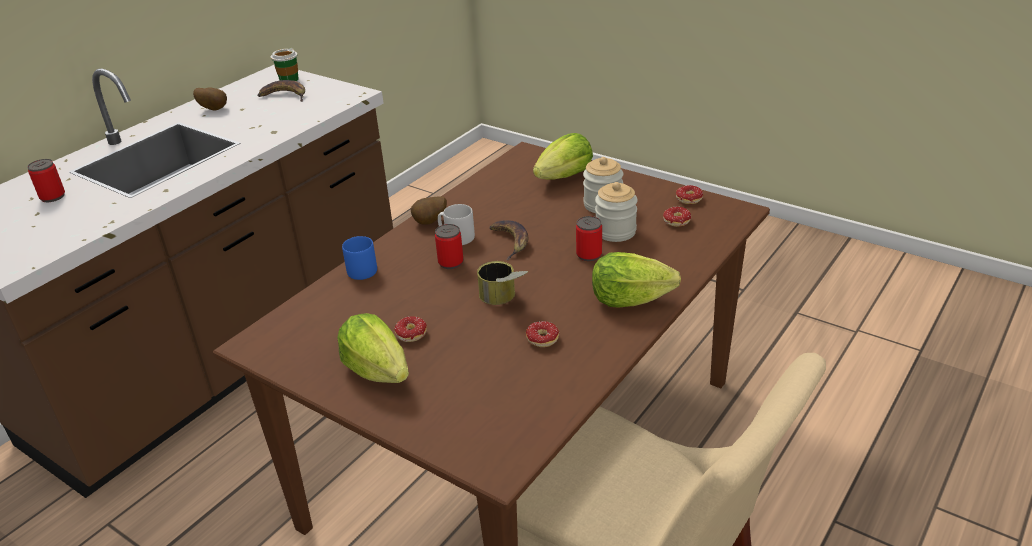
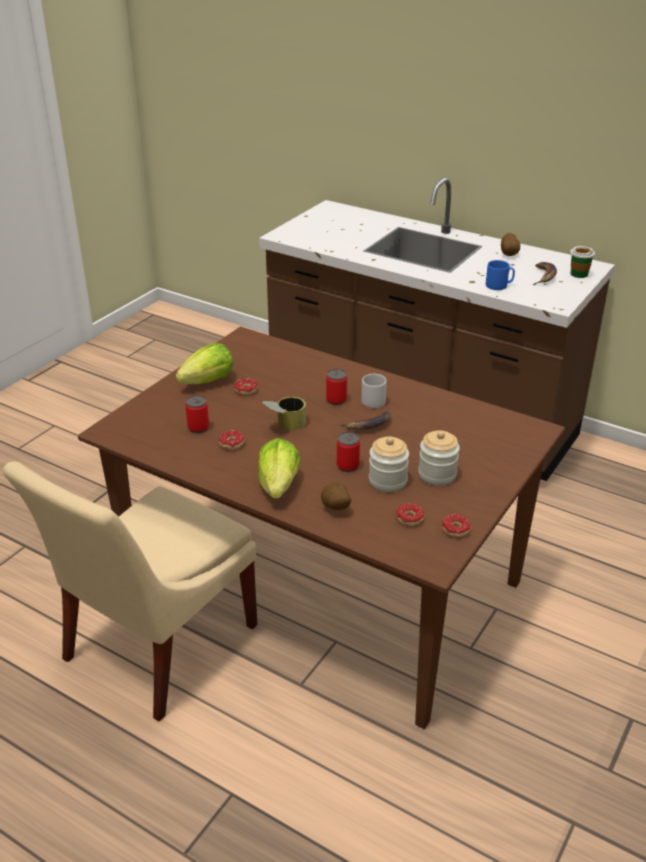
camera: 85 degrees right, 0 degrees up
can [27,159,65,202] -> can moved to [185,395,209,433]
blue mug [342,236,377,280] -> blue mug moved to [486,260,515,290]
potato [411,196,447,225] -> potato moved to [321,482,351,510]
lettuce [533,133,593,180] -> none

